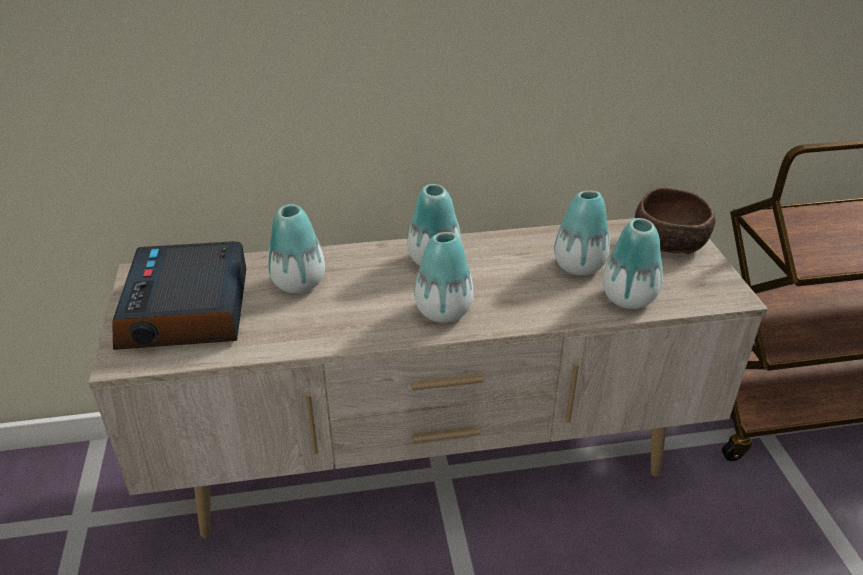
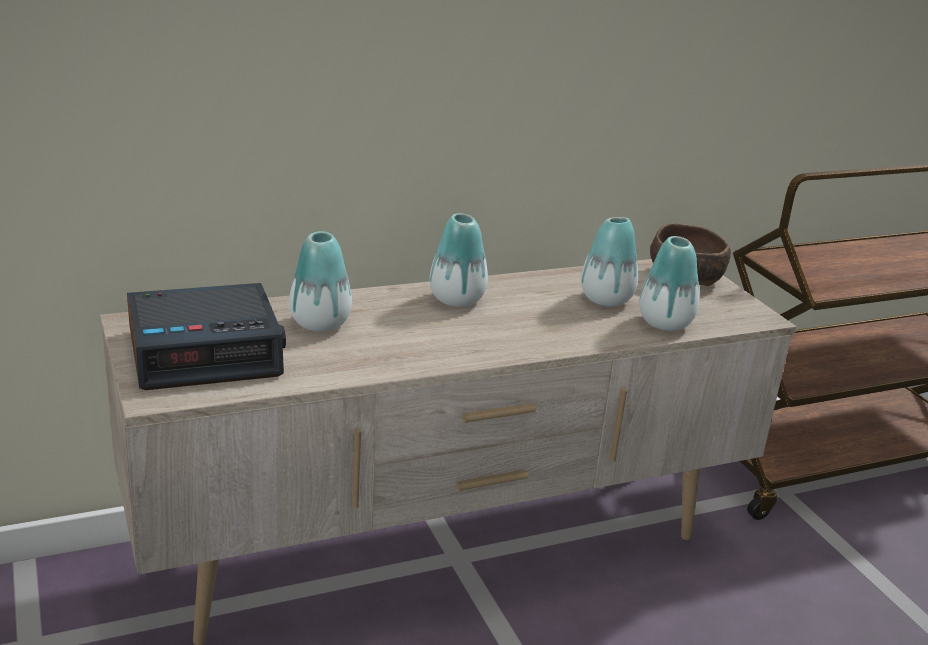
camera: 15 degrees left, 10 degrees down
alarm clock [112,241,246,350] -> alarm clock turned 90 degrees counterclockwise [127,283,286,390]
vase [414,232,474,323] -> none

